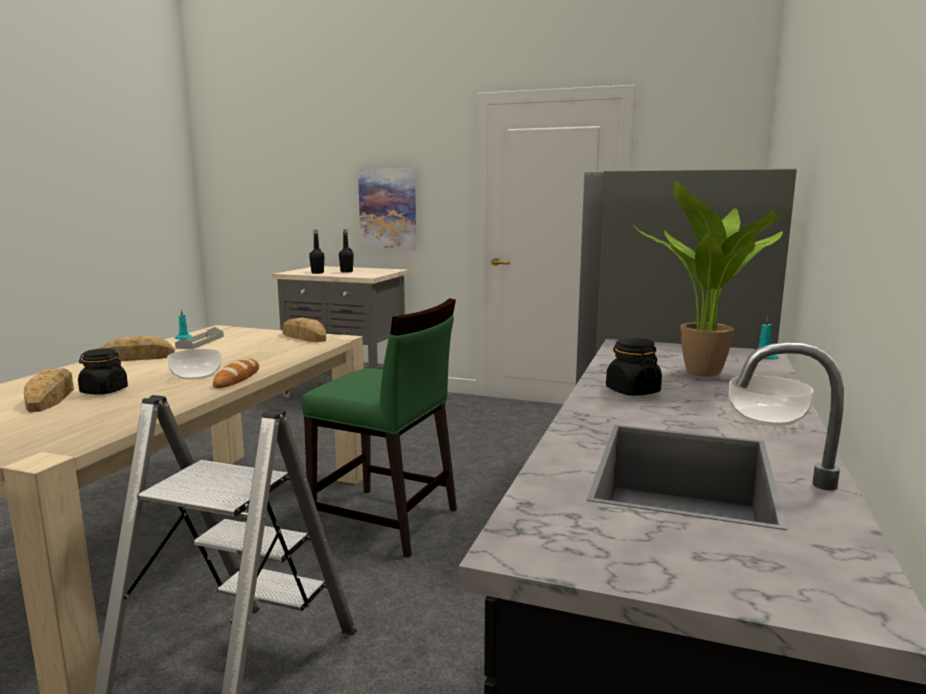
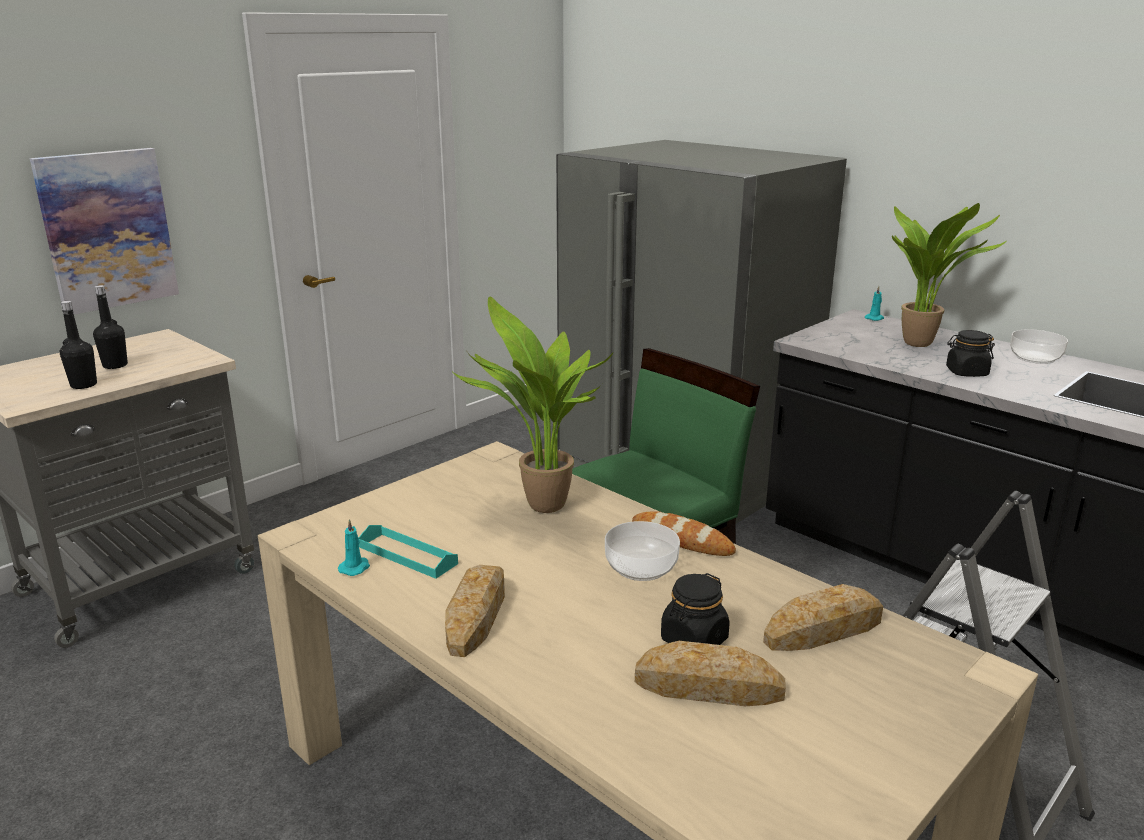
camera: 65 degrees left, 10 degrees up
grey tray [175,327,224,349] -> turquoise tray [359,525,458,579]
bread [282,317,326,342] -> bread moved to [763,584,883,651]
none -> potted plant [453,297,613,513]

